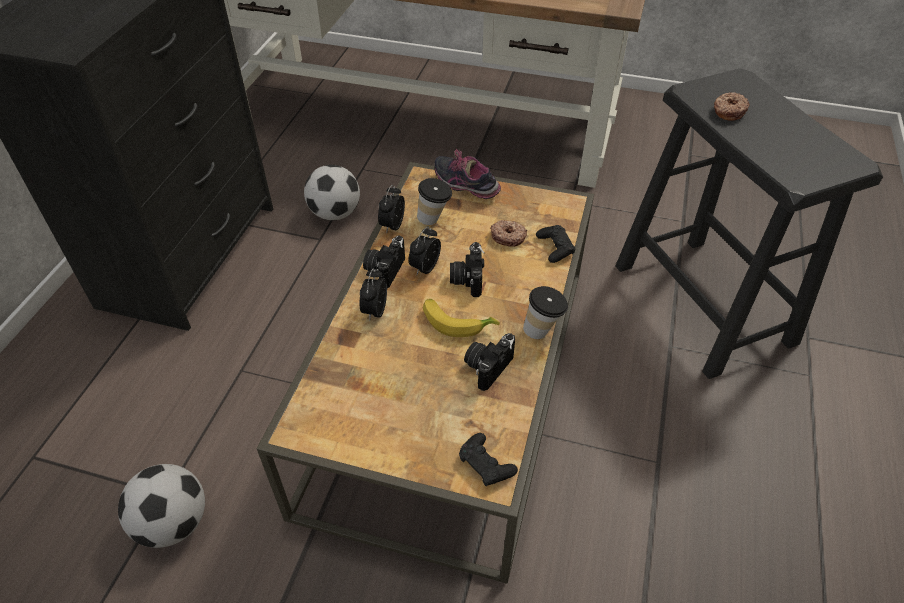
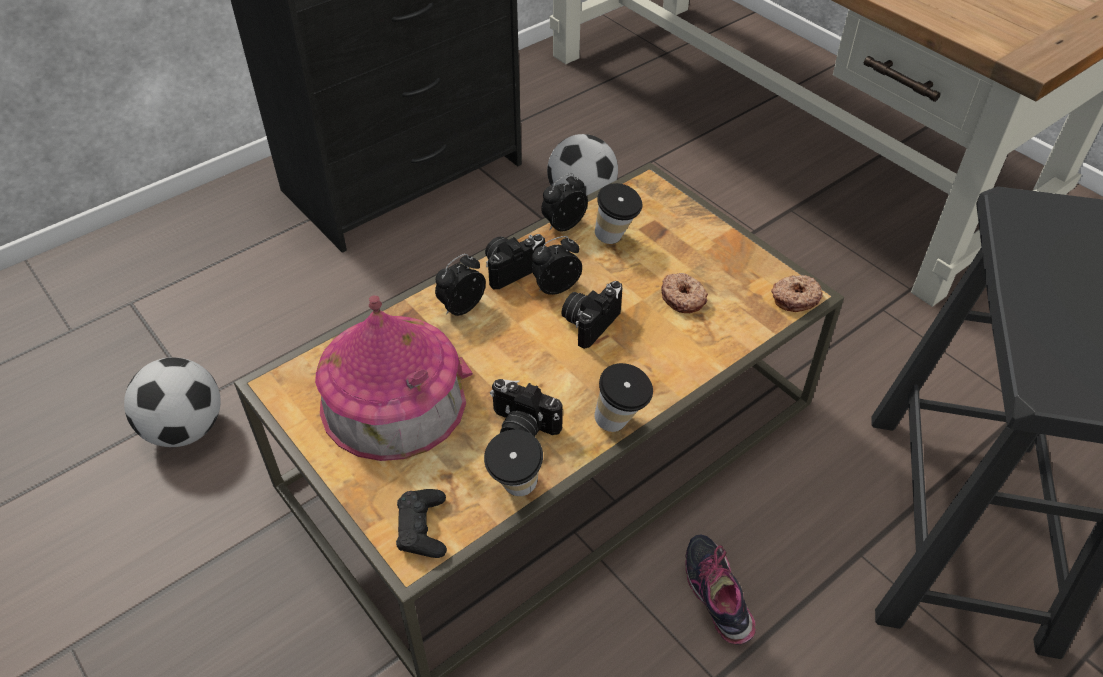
camera: 35 degrees right, 0 degrees up
banana [423,299,500,337] -> none
shoe [434,148,501,199] -> shoe moved to [685,535,756,645]
camera [464,333,515,391] -> camera turned 135 degrees counterclockwise [490,379,563,437]
black game controller [536,225,576,263] -> none
donut [714,92,750,121] -> donut moved to [771,275,823,312]
none -> toy house [315,295,473,461]
none -> cup [484,429,543,496]

